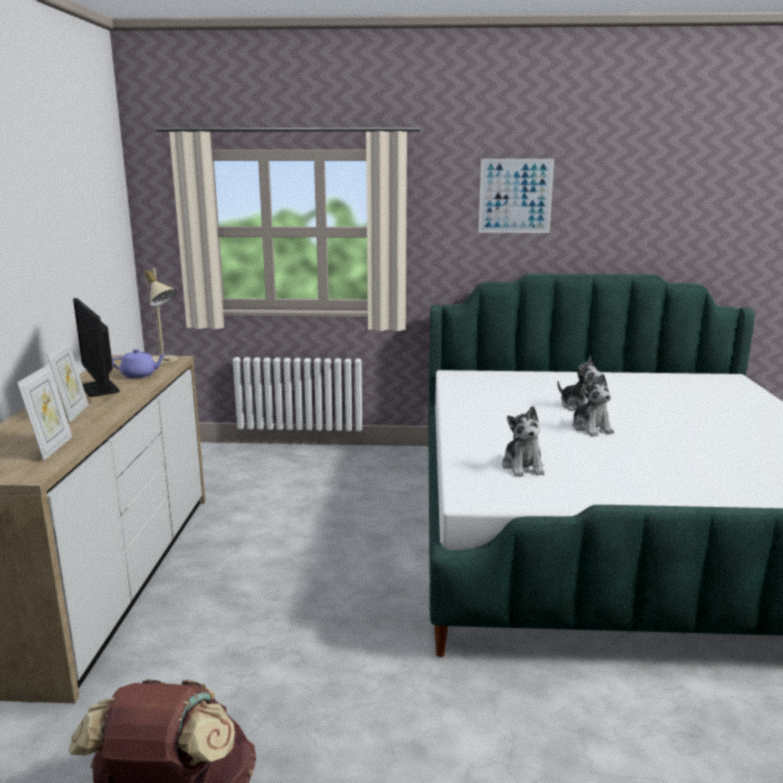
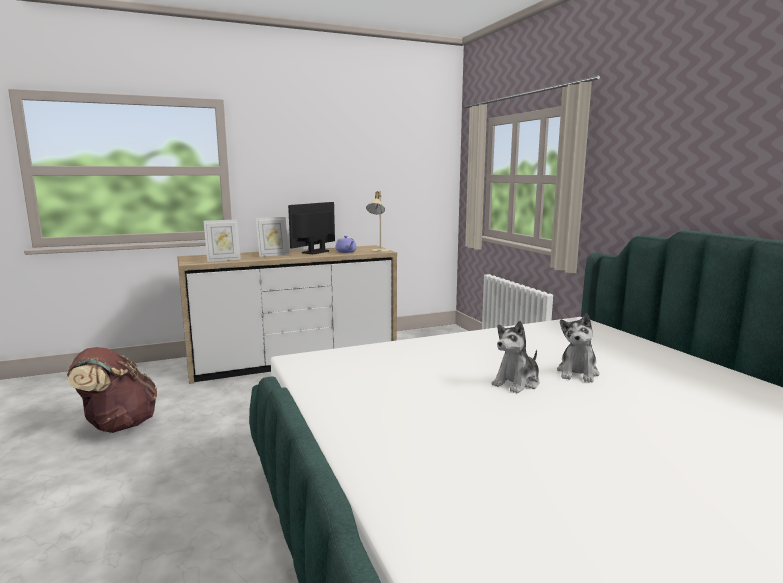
camera: 65 degrees right, 5 degrees down
picture [478,159,554,233] -> none
plush toy [502,406,545,477] -> none

